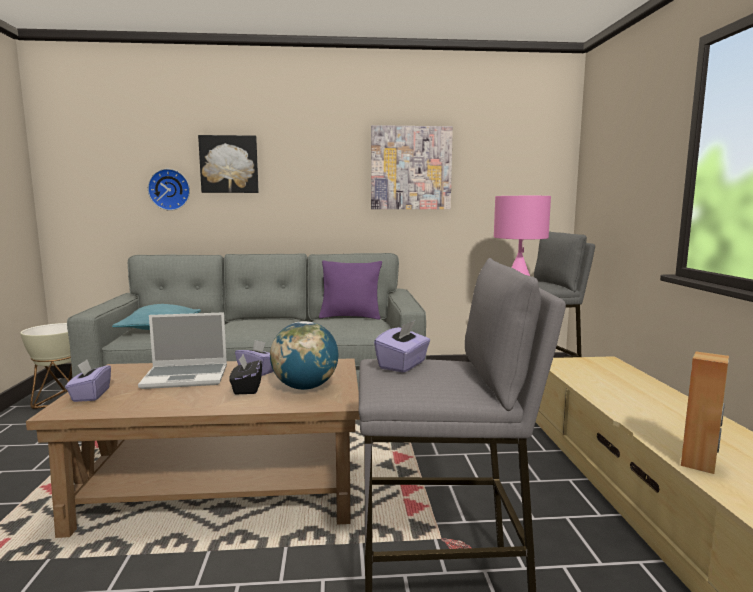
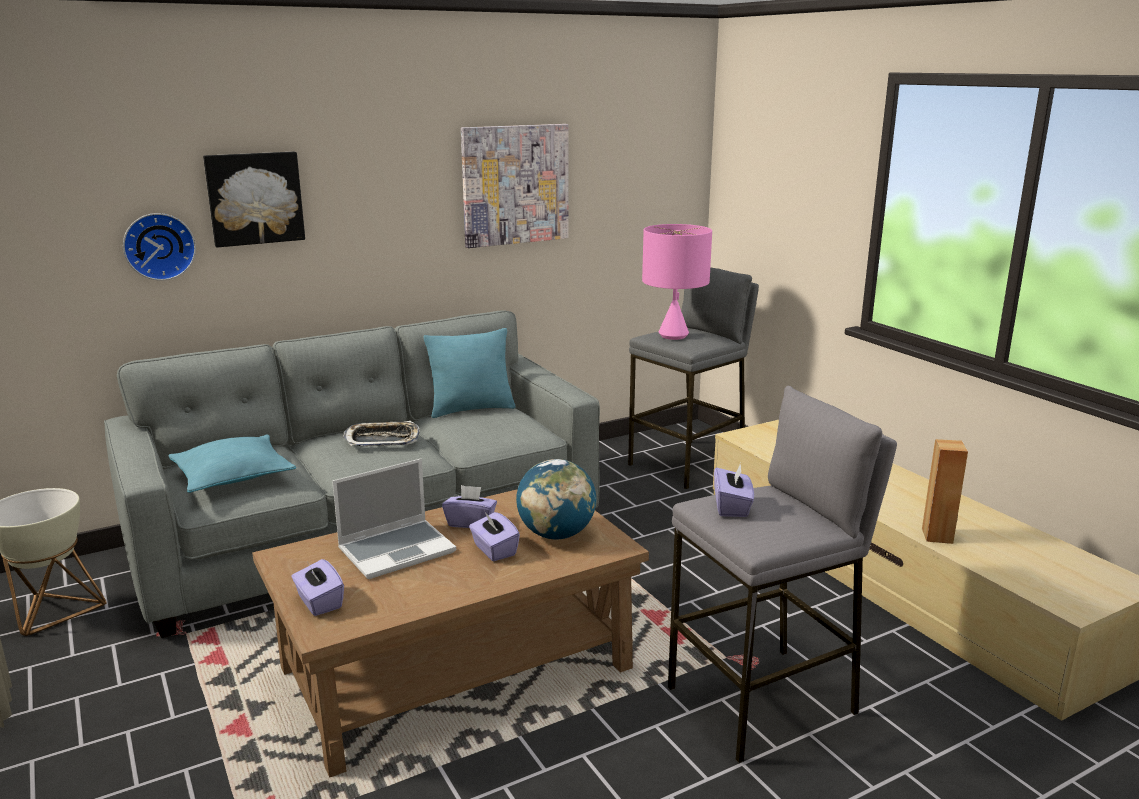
camera: 25 degrees left, 10 degrees up
black tissue box [229,354,262,395] -> purple tissue box [469,512,520,561]
purple pillow [319,260,382,320] -> turquoise pillow [424,328,516,418]
none -> tray [343,421,420,446]

